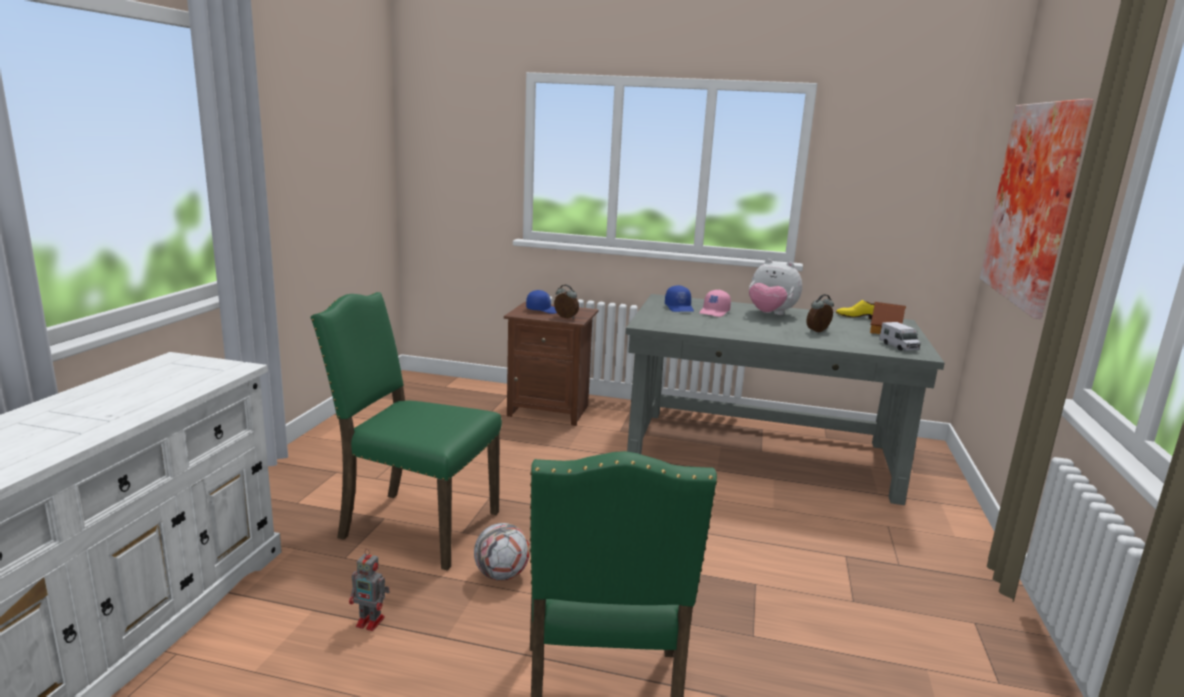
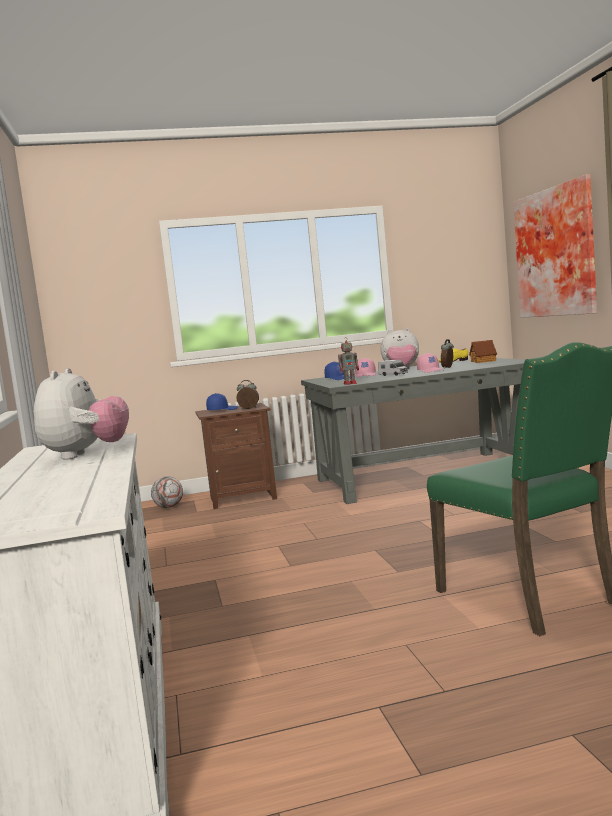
camera: 25 degrees left, 10 degrees down
green chair [310,292,502,571] -> none
toy robot [349,549,390,631] -> toy robot moved to [338,337,359,385]
football [474,523,530,581] -> football moved to [151,476,183,508]
toy truck [879,322,921,351] -> toy truck moved to [378,360,408,376]
none -> plush toy [34,368,129,460]
none -> pink cap [417,353,443,373]

